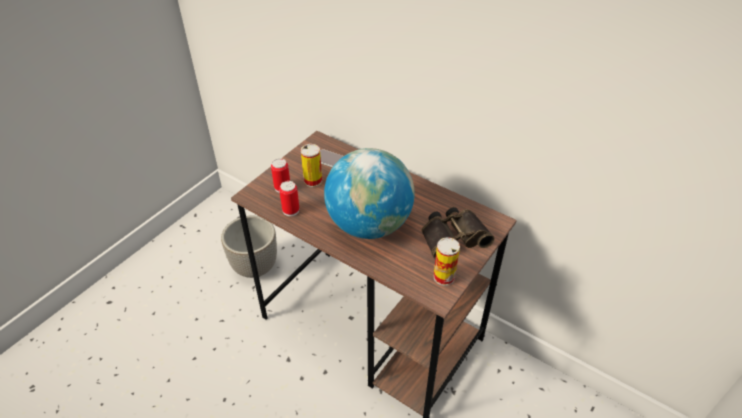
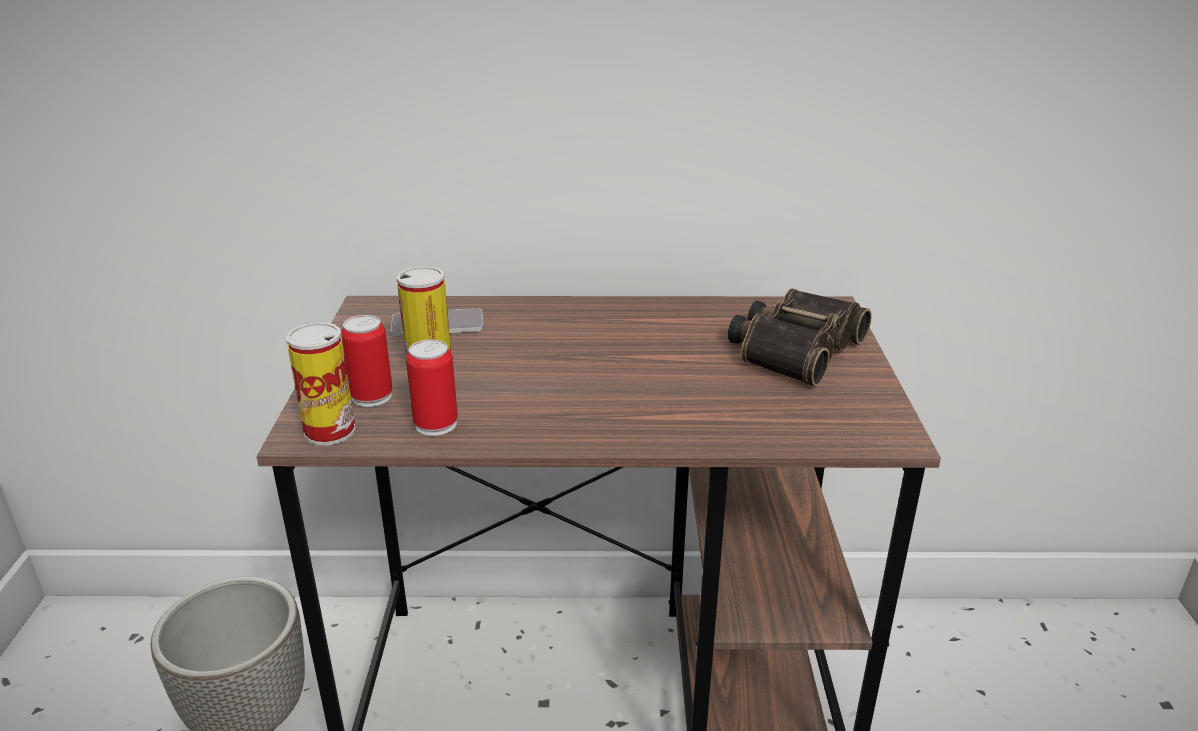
camera: 35 degrees left, 15 degrees down
globe [324,148,415,239] -> none
can [433,237,460,286] -> can moved to [286,322,356,446]

